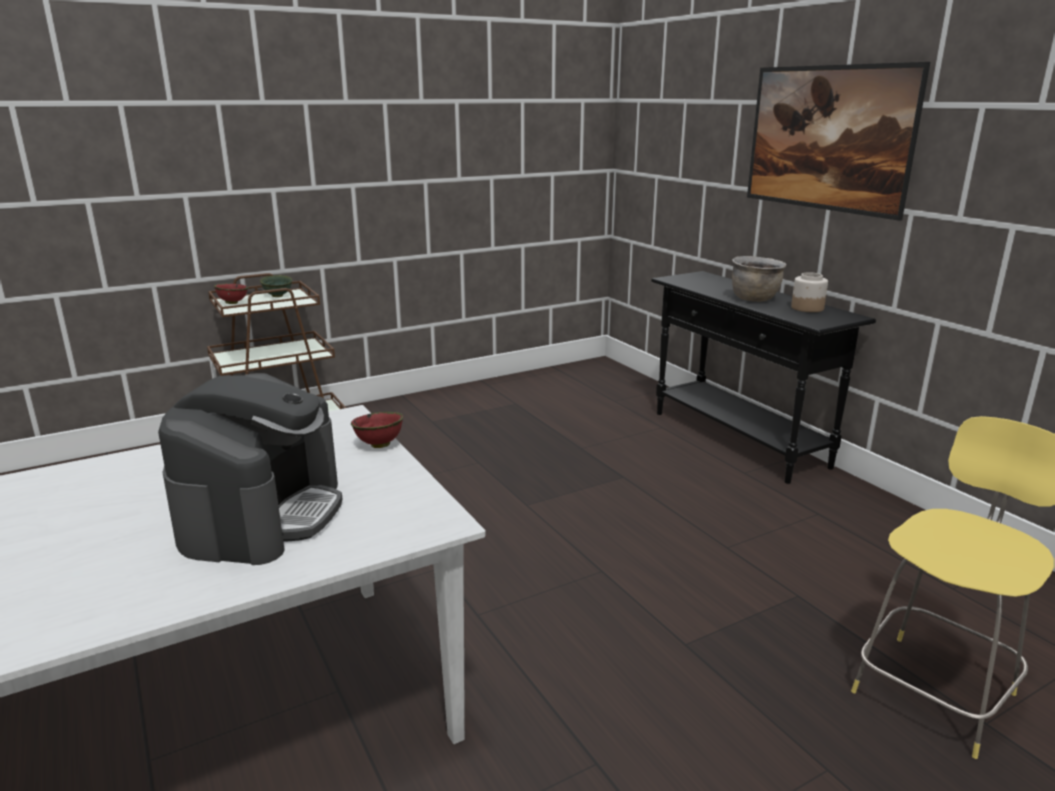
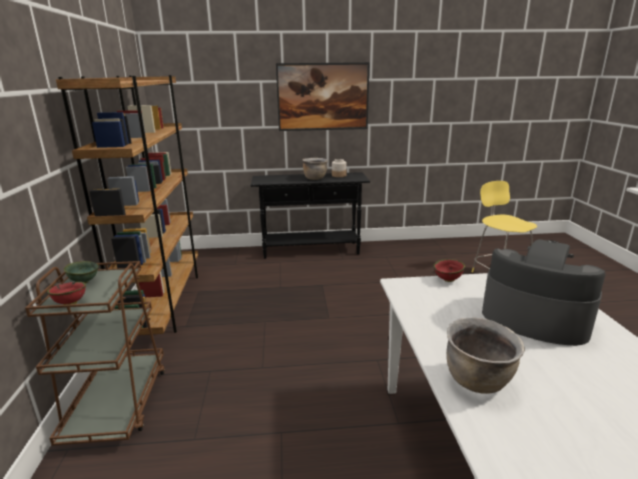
camera: 65 degrees left, 0 degrees up
none -> brown bookcase [56,75,198,335]
none -> brown cooking pot [447,318,525,394]

